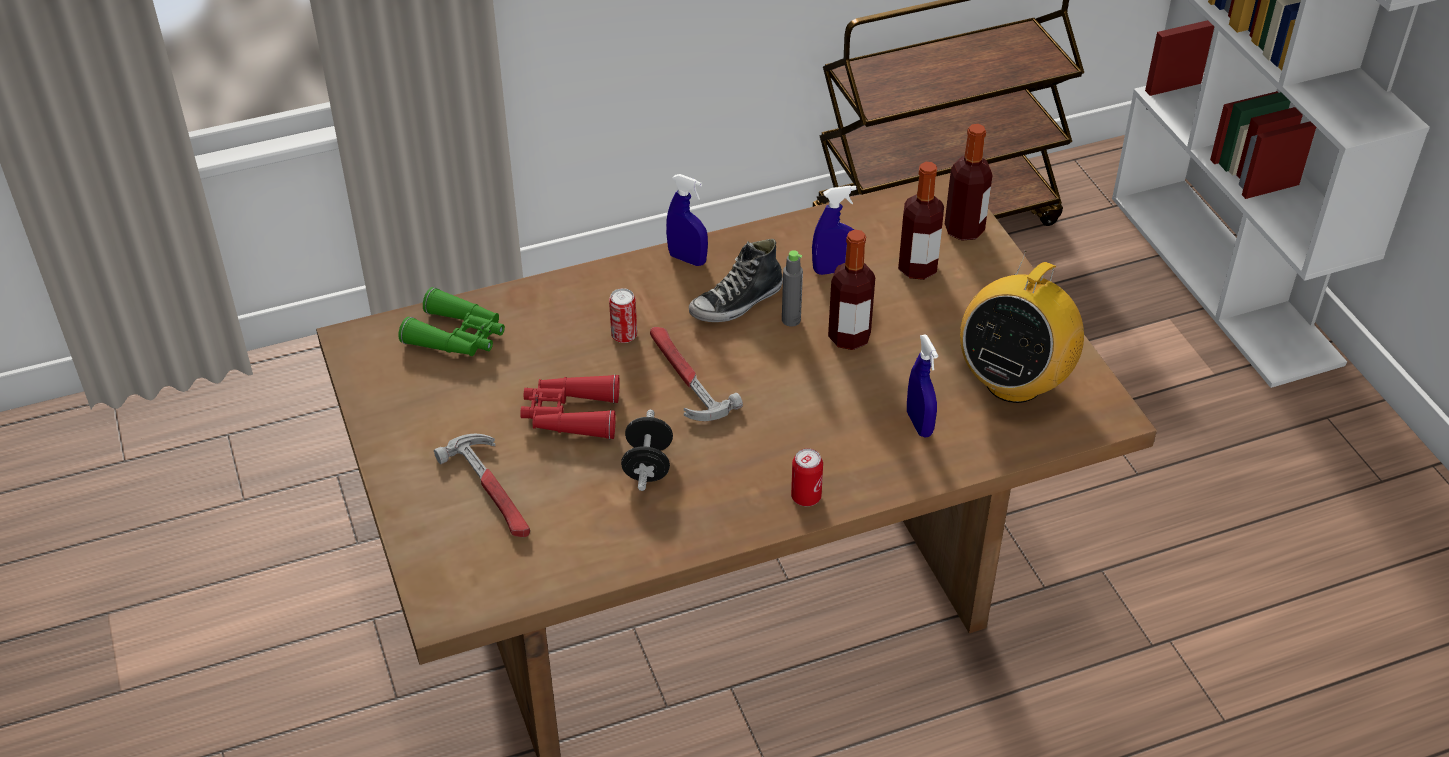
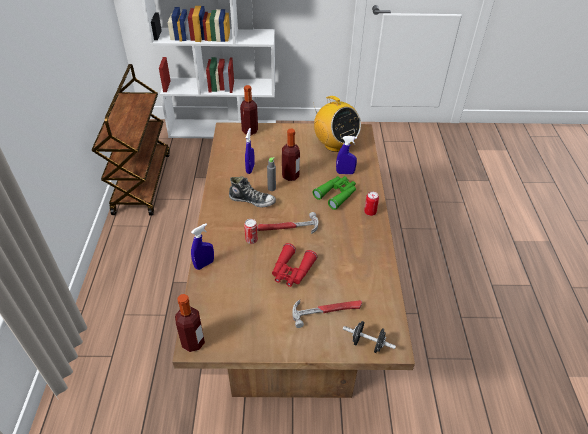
camera: 70 degrees left, 0 degrees up
green binoculars [398,287,505,356] -> green binoculars moved to [313,176,356,210]
black dumbbell [621,409,673,491] -> black dumbbell moved to [343,321,396,353]
blue spray bottle [666,174,708,266] -> blue spray bottle moved to [191,223,214,270]
shoe [689,239,783,322] -> shoe turned 60 degrees counterclockwise [229,176,276,208]
bottle [898,162,944,280] -> bottle moved to [175,294,205,352]

